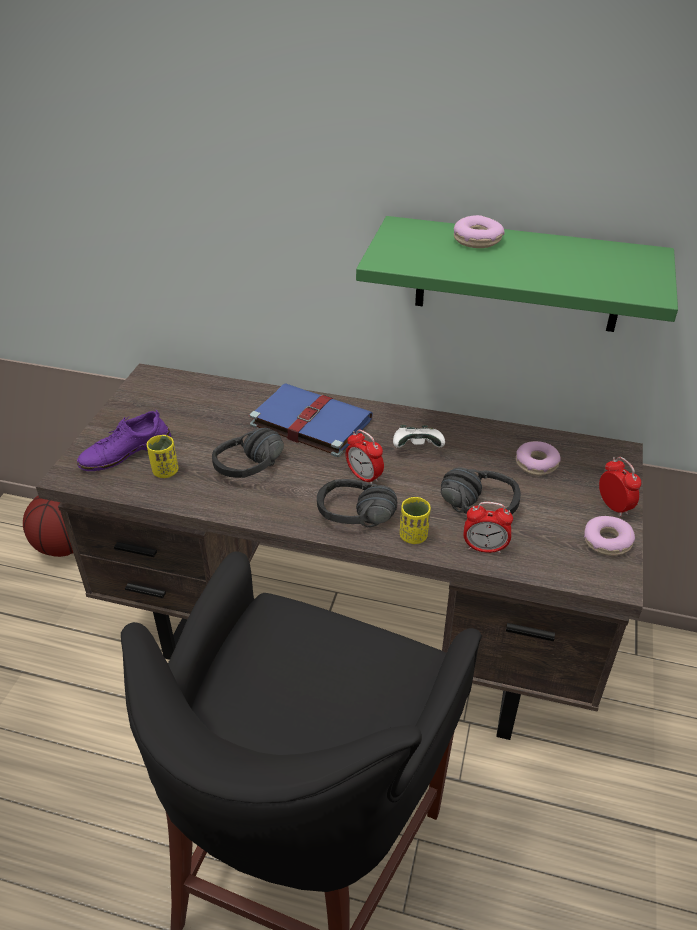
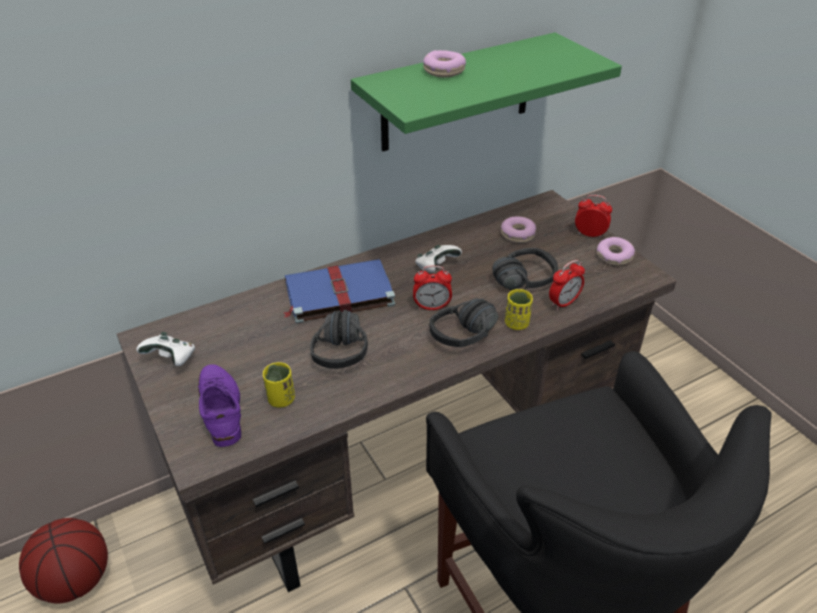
camera: 45 degrees left, 0 degrees up
purple shoe [77,410,171,471] -> purple shoe turned 150 degrees clockwise [198,364,241,447]
none -> white game controller [136,332,195,366]

